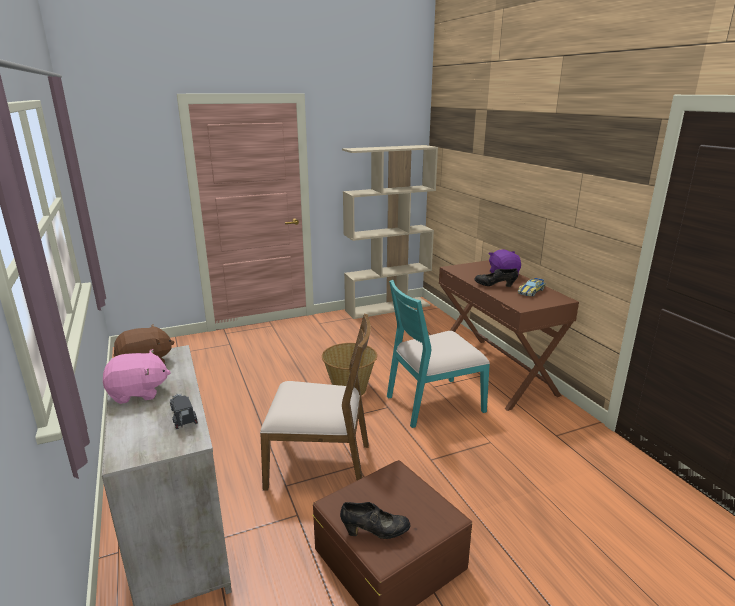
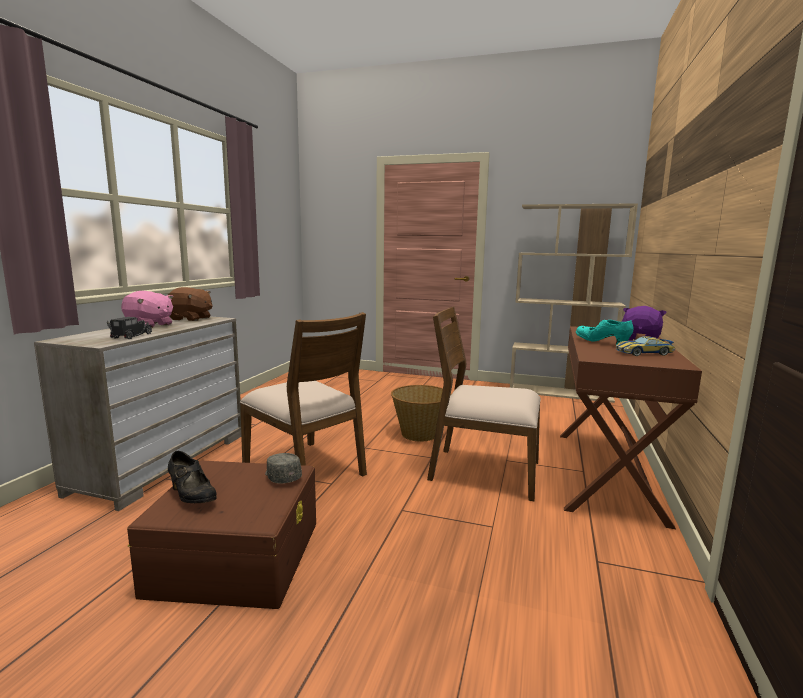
camera: 40 degrees right, 10 degrees down
turquoise chair [387,280,490,428] -> brown chair [427,307,541,501]
black shoe [475,268,518,287] -> turquoise shoe [576,320,633,345]
none -> grey cap [265,453,302,483]

